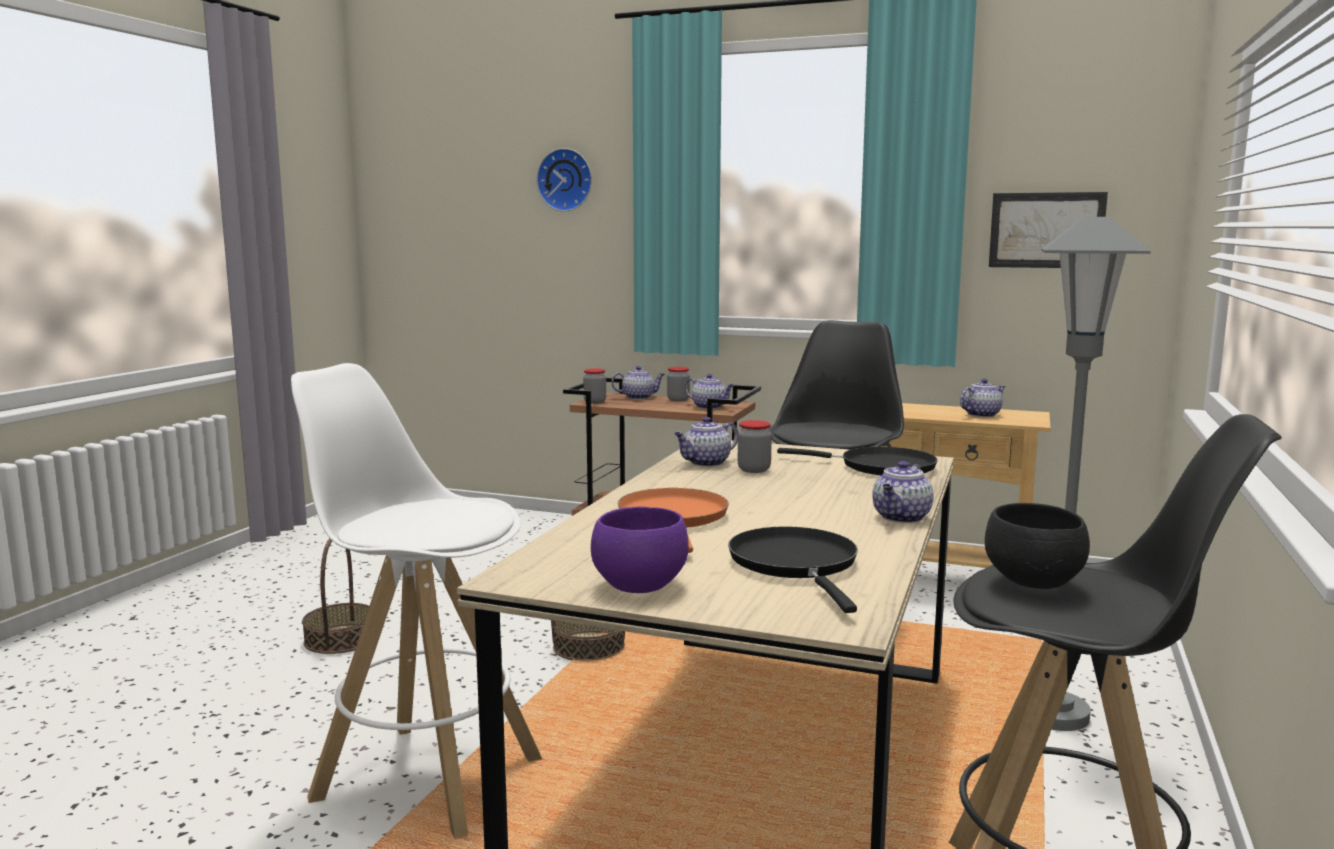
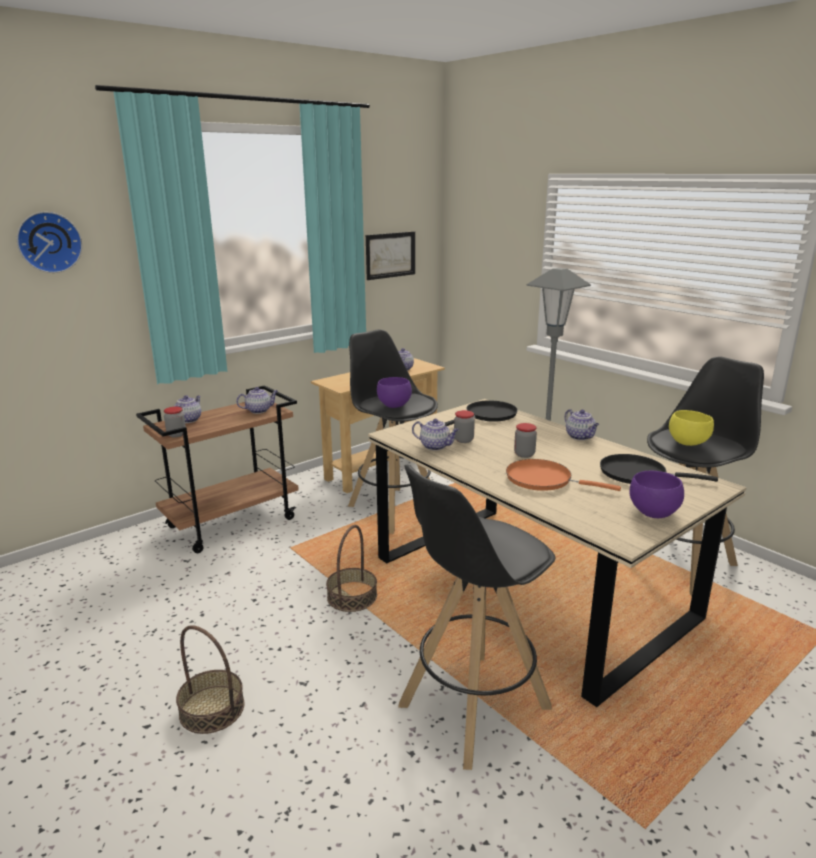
camera: 60 degrees left, 10 degrees up
white stool [291,363,542,839] -> black stool [398,465,556,770]
jar [667,367,690,402] -> jar moved to [514,423,537,458]
teapot [674,417,738,467] -> teapot turned 60 degrees counterclockwise [412,419,459,450]
black bowl [985,503,1090,589] -> yellow bowl [669,410,714,446]
none -> purple bowl [377,377,412,408]

